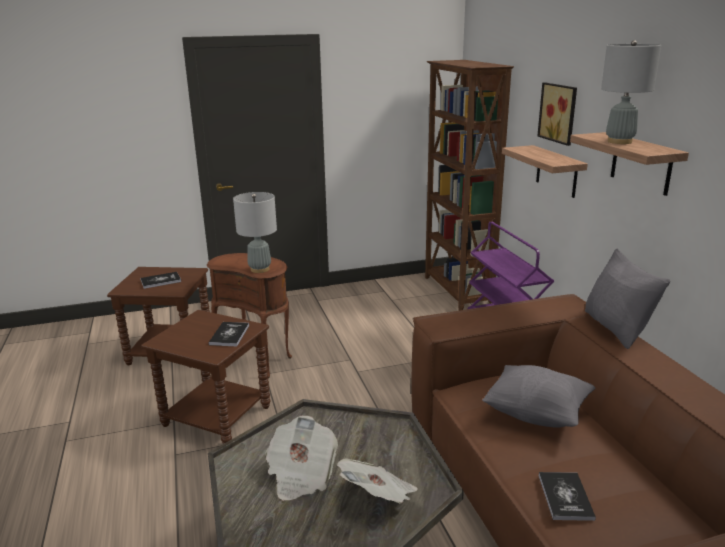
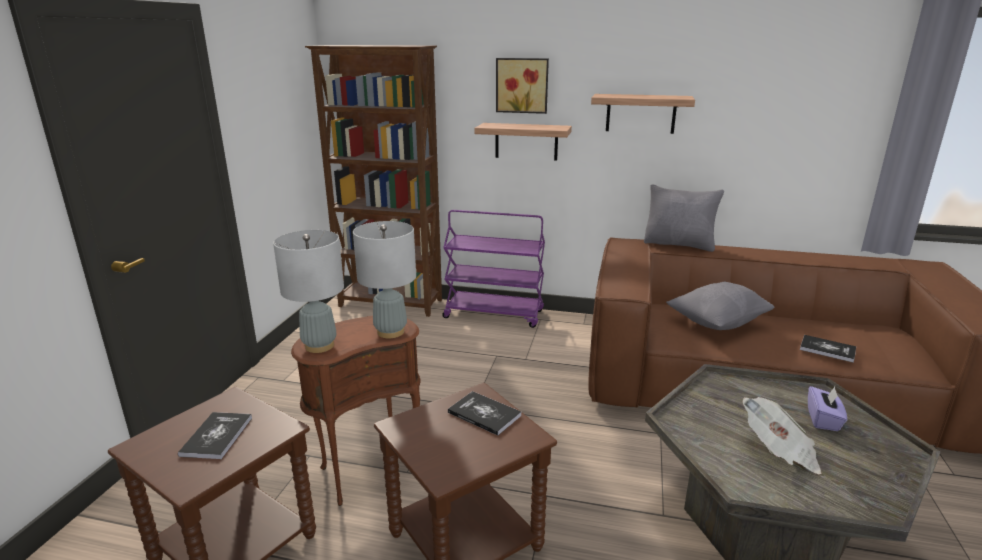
camera: 60 degrees left, 0 degrees up
newspaper [337,458,418,503] -> purple tissue box [808,386,847,431]
grey table lamp [601,40,661,144] -> grey table lamp moved to [273,230,344,353]

